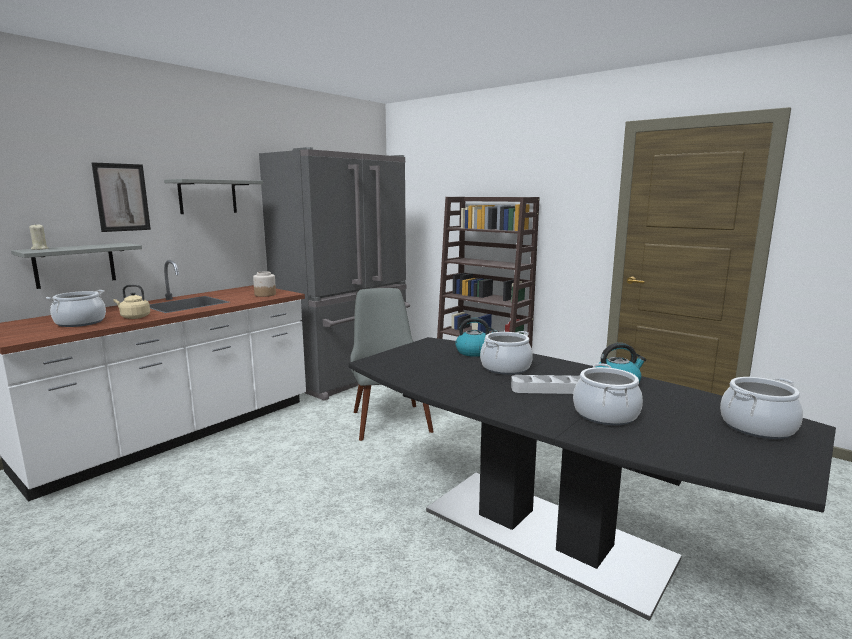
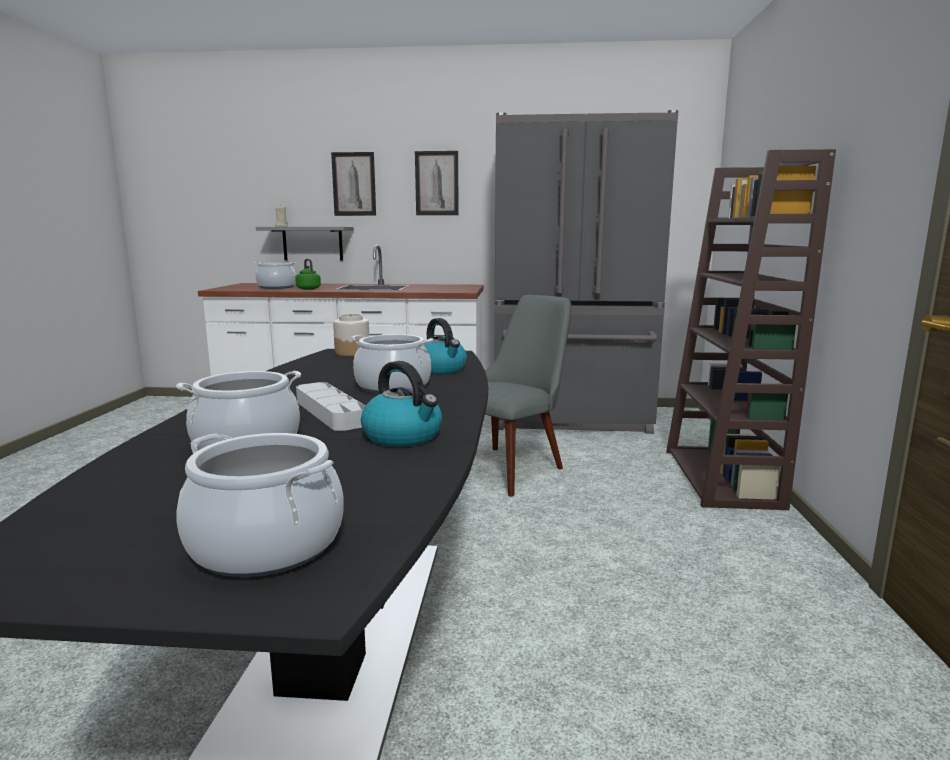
camera: 55 degrees right, 0 degrees up
beige kettle [114,285,150,319] -> green kettle [295,259,321,290]
grey shelf [164,179,263,214] -> picture [415,151,459,215]
jar [253,271,276,297] -> jar moved to [333,314,369,356]

